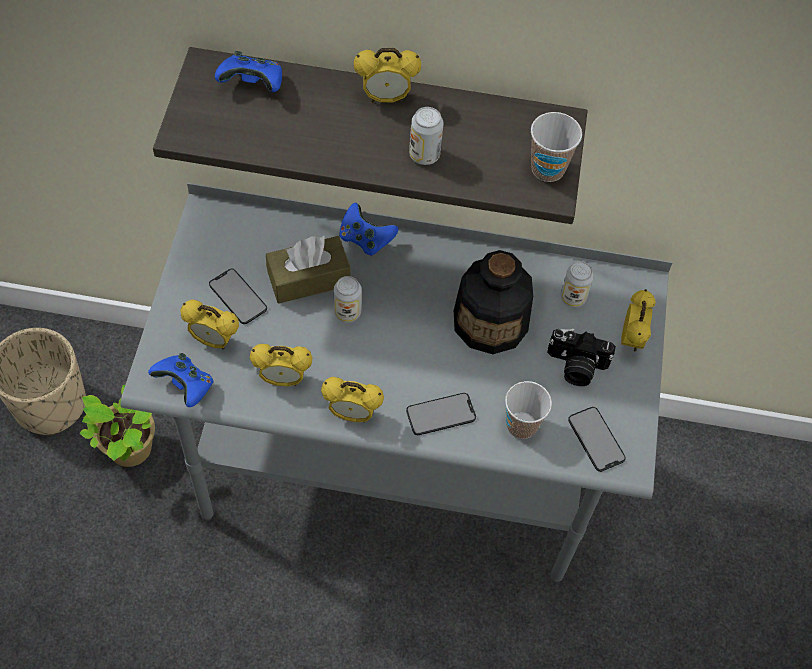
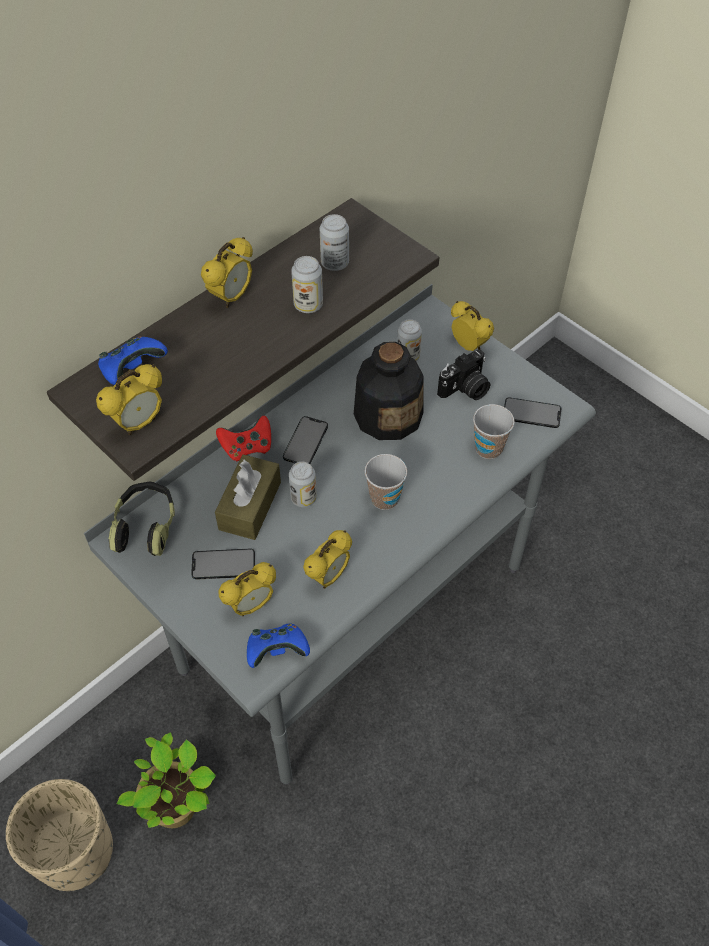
camera: 50 degrees left, 5 degrees down
alarm clock [321,377,384,422] -> alarm clock moved to [96,364,162,435]
blue game controller [339,203,398,256] -> red game controller [216,416,271,461]
phone [406,393,476,435] -> phone moved to [283,416,328,464]
cup [531,112,582,182] -> cup moved to [365,454,407,510]
none -> headphones [109,482,175,556]
none -> can [320,214,349,271]

